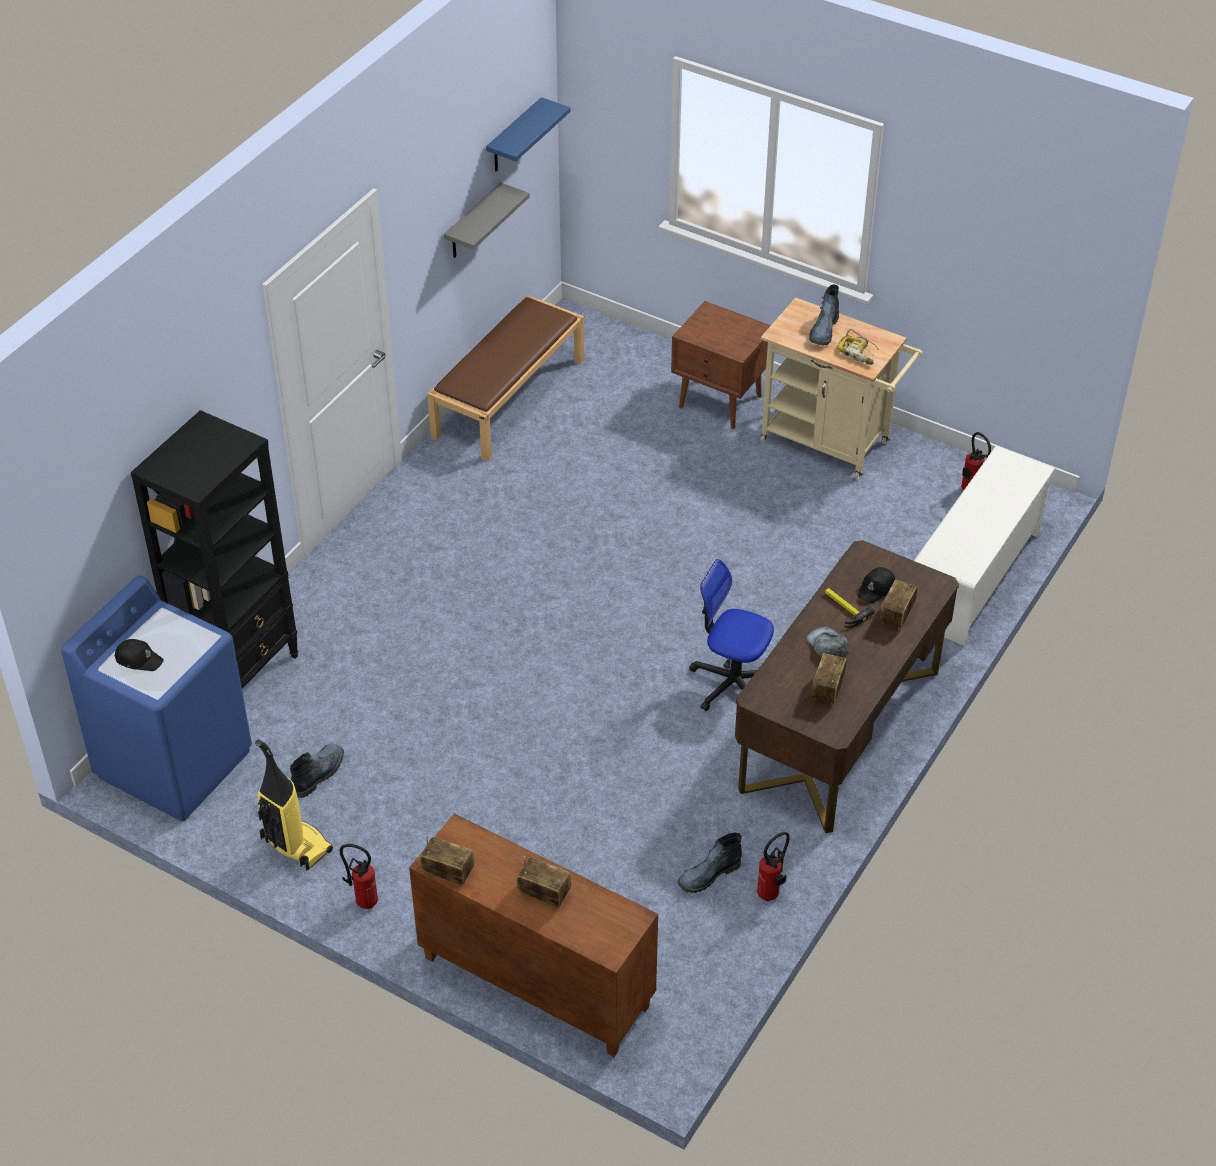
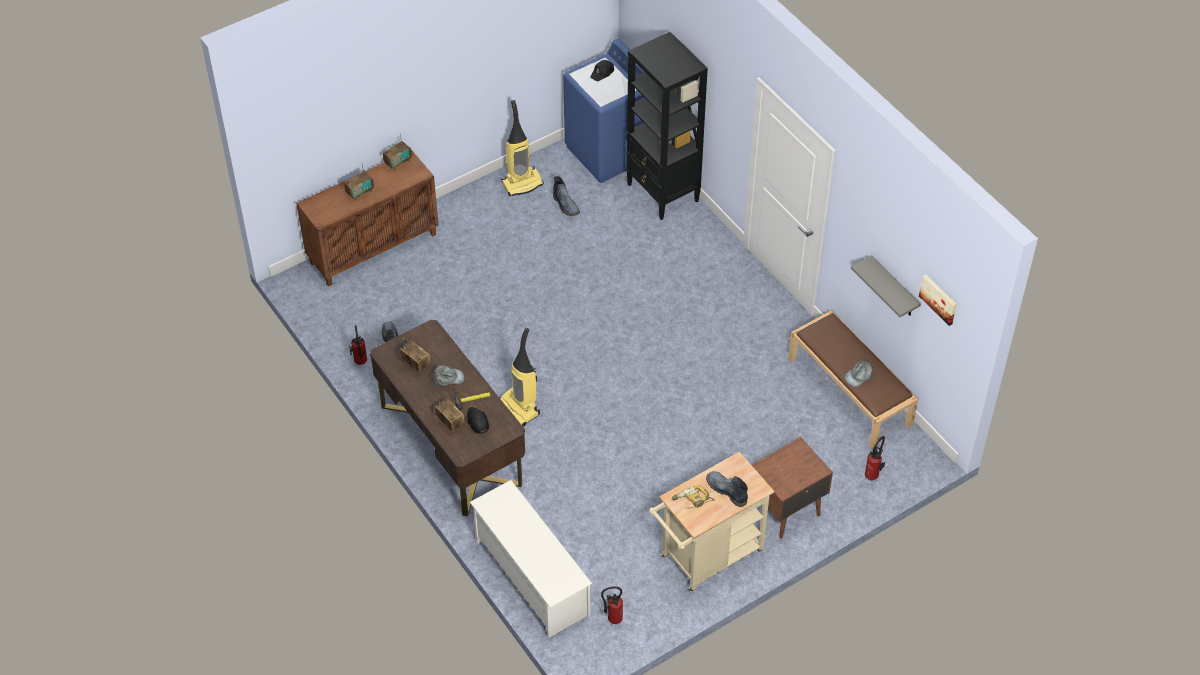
camera: 115 degrees right, 5 degrees up
fire extinguisher [340,844,378,909] -> fire extinguisher moved to [865,436,885,480]
blue shelf [486,97,571,171] -> picture [919,274,957,326]
office chair [689,559,774,711] -> vacuum cleaner [499,328,540,427]
none -> grey cap [844,361,873,387]

